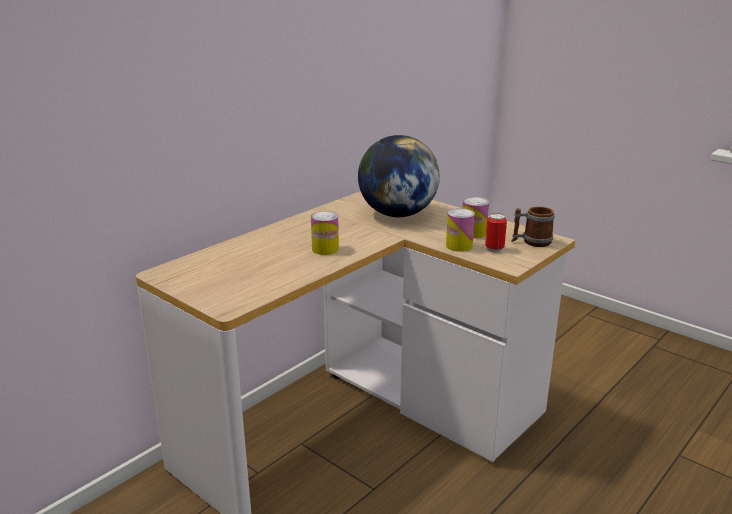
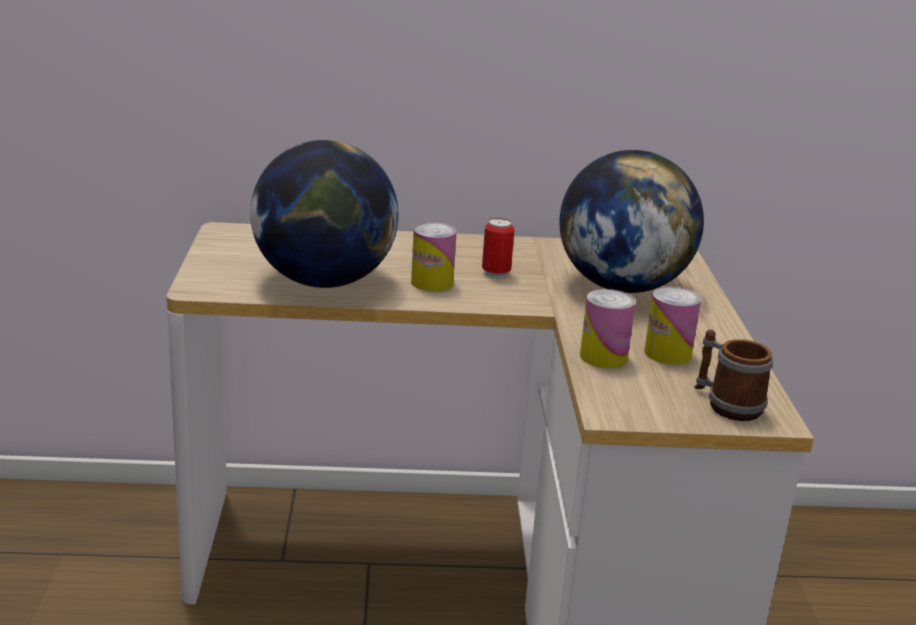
camera: 45 degrees right, 0 degrees up
can [485,213,507,252] -> can moved to [482,218,515,278]
none -> globe [250,140,399,288]

